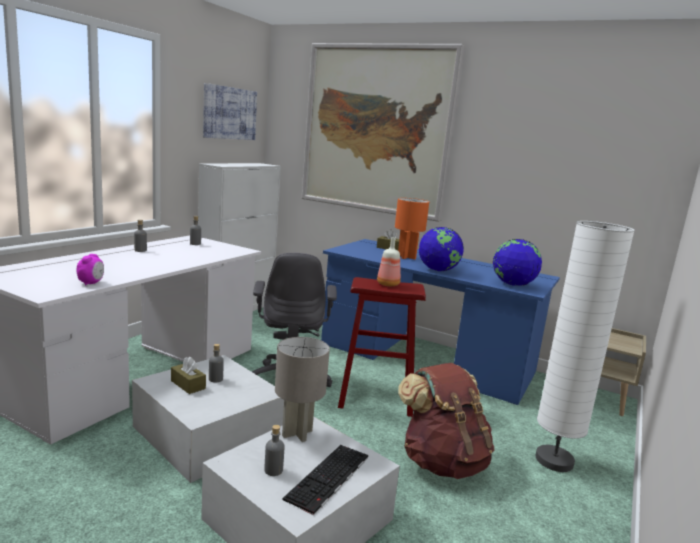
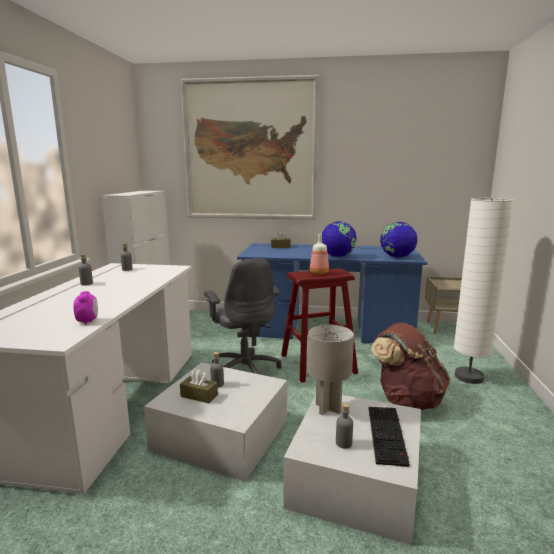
camera: 20 degrees left, 0 degrees up
picture [203,83,257,140] -> none
orange table lamp [395,198,429,259] -> none

